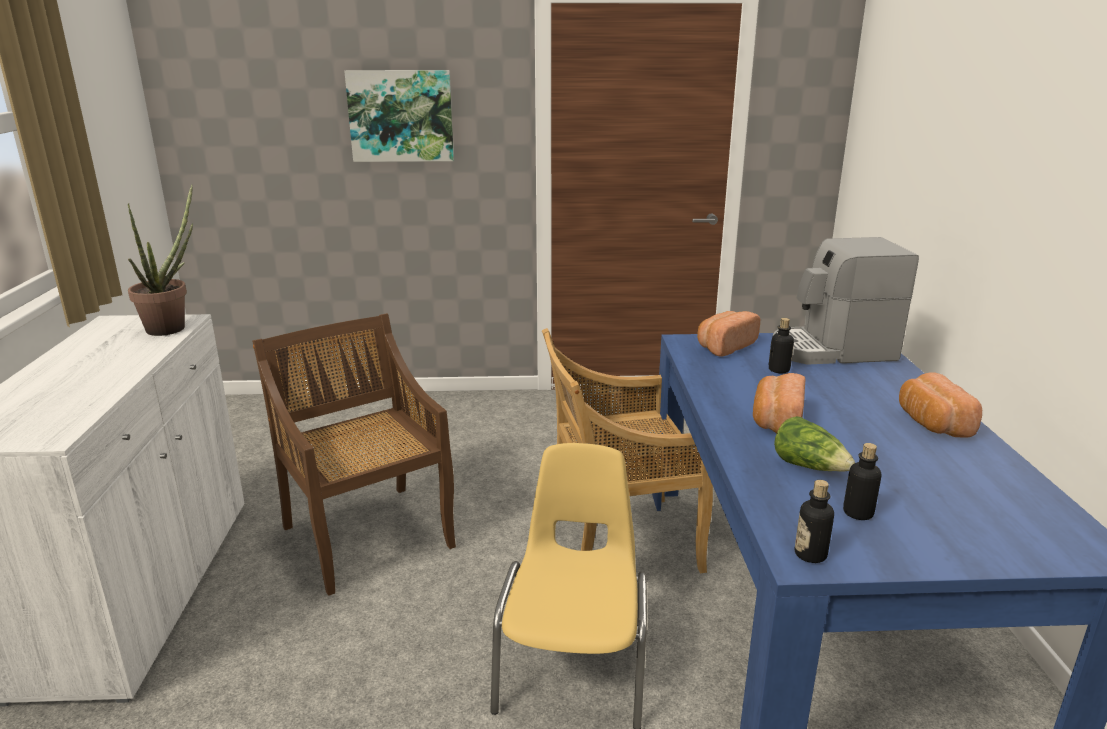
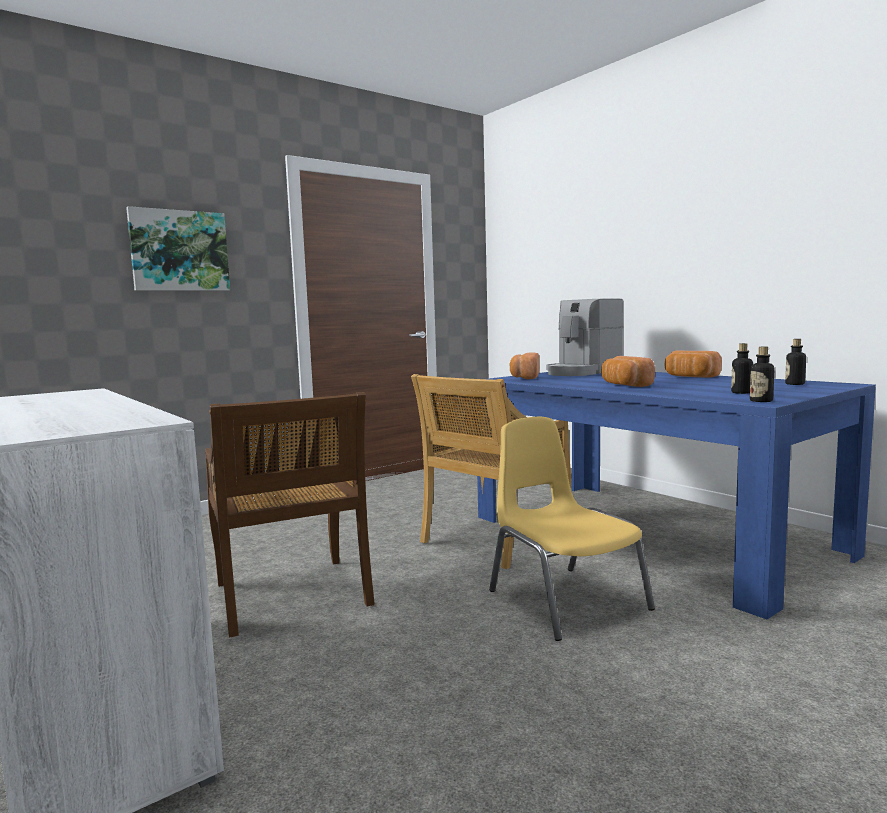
camera: 35 degrees left, 15 degrees down
potted plant [128,184,193,336] -> none
brown chair [252,313,456,596] -> brown chair turned 135 degrees counterclockwise [205,392,375,637]
bottle [769,318,794,373] -> bottle moved to [785,339,806,385]
lettuce [774,416,855,472] -> none

